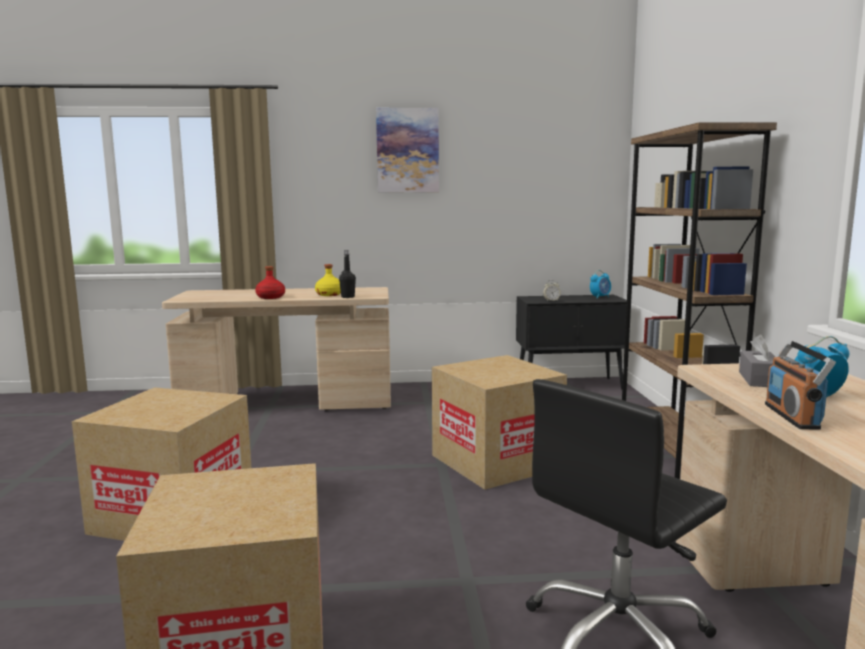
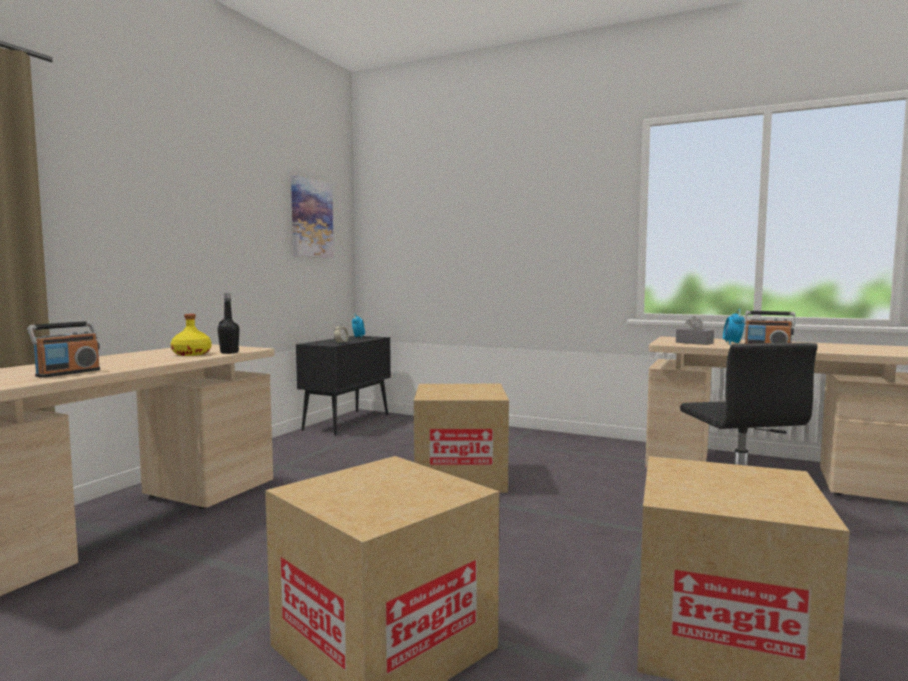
camera: 60 degrees left, 5 degrees down
red bottle [255,266,285,299] -> none
picture [376,108,439,193] -> picture moved to [291,175,334,258]
brown bookcase [622,122,777,479] -> none
none -> radio [27,321,100,378]

